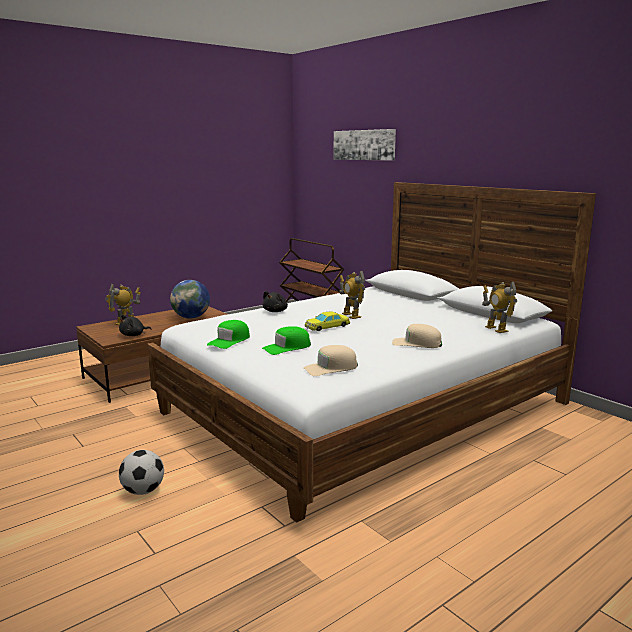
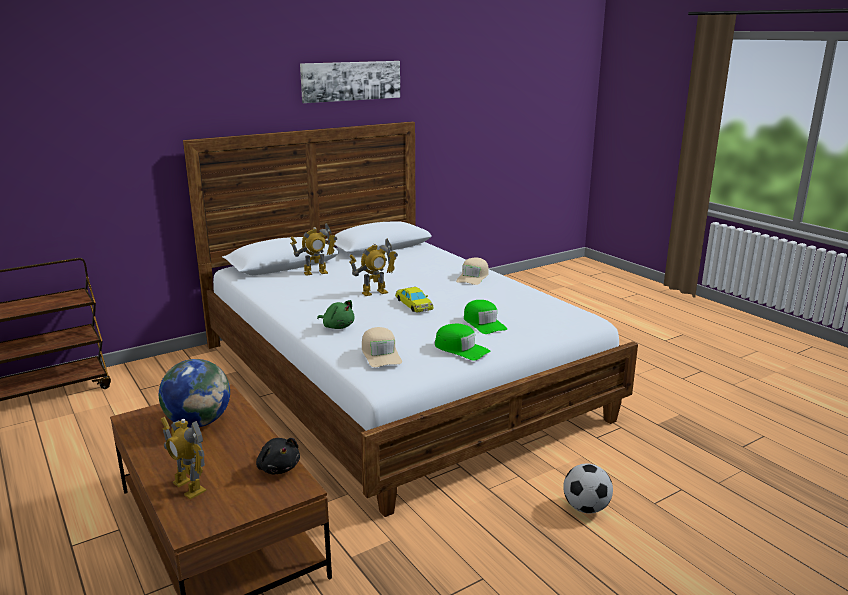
camera: 85 degrees left, 5 degrees up
black plush toy [263,291,288,312] -> green plush toy [317,300,355,329]
beige cap [303,345,358,376] -> beige cap moved to [362,327,402,367]
picture [333,129,396,161] -> picture moved to [300,61,400,103]
toy robot [482,282,517,333] -> toy robot moved to [290,223,337,276]

